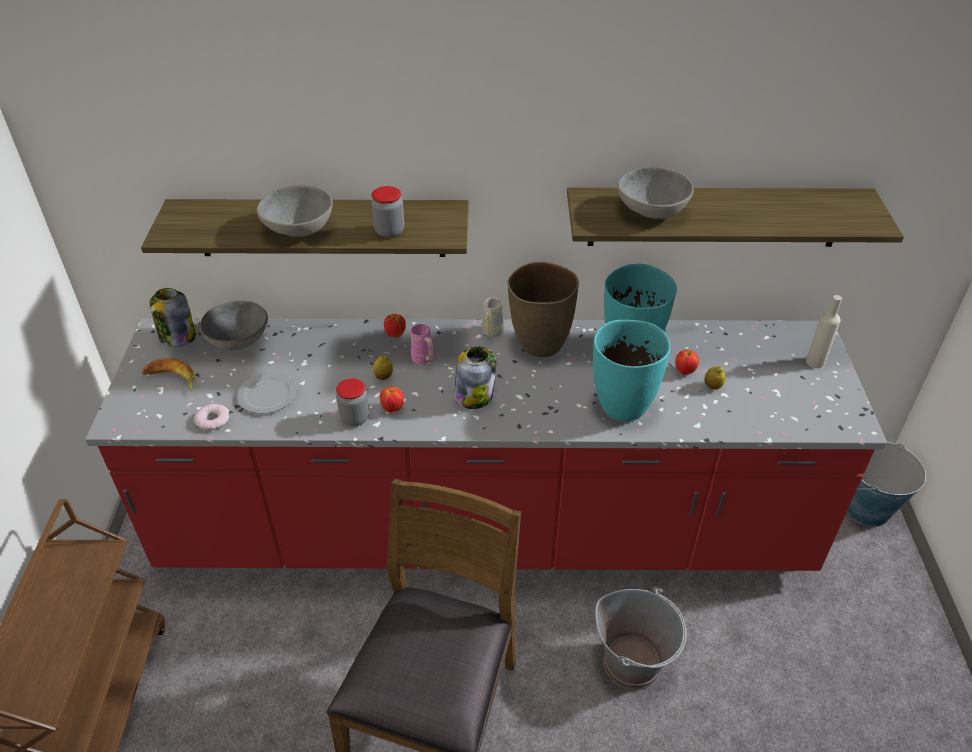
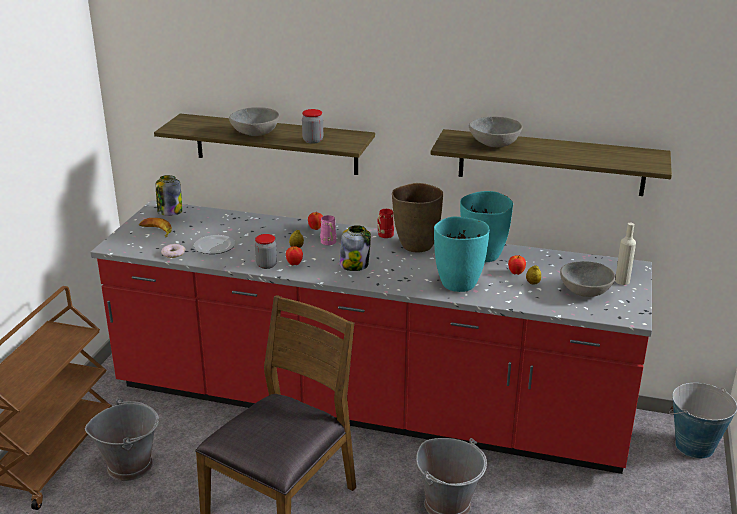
camera: 15 degrees right, 15 degrees down
grey bowl [200,301,268,350] -> grey bowl moved to [560,261,616,297]
beige mug [482,298,504,337] -> red mug [378,209,394,238]
none -> grey bucket [85,398,159,481]

